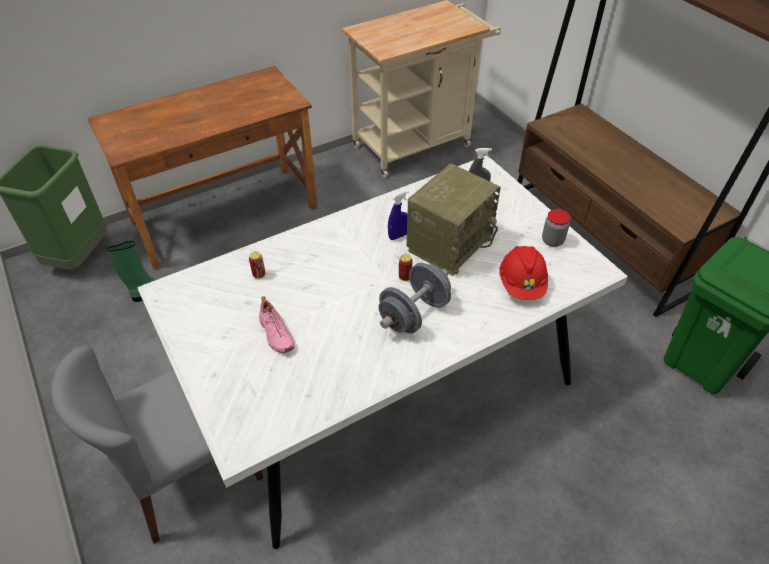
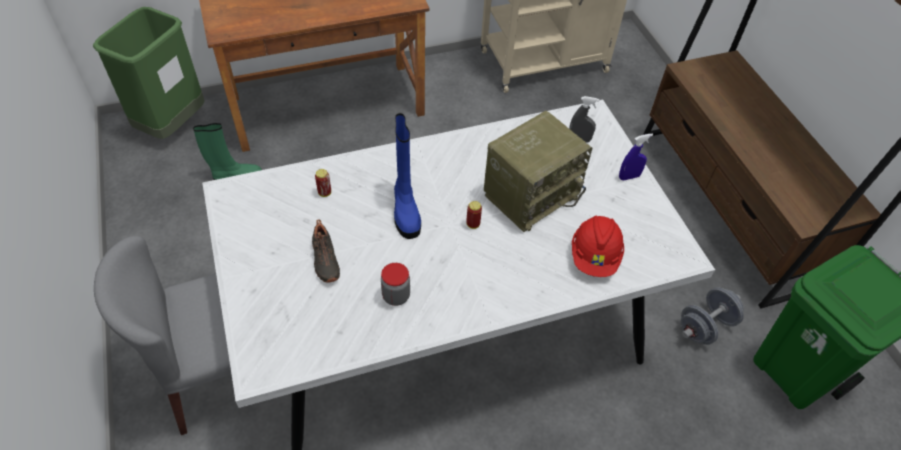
camera: 10 degrees right, 5 degrees up
pink shoe [259,296,295,353] -> black shoe [312,219,340,283]
grey dumbbell [378,263,451,333] -> grey dumbbell moved to [681,287,744,345]
blue spray bottle [388,190,408,240] -> blue spray bottle moved to [619,133,653,180]
jar [542,209,571,247] -> jar moved to [381,263,410,306]
none -> blue boot [394,113,421,239]

